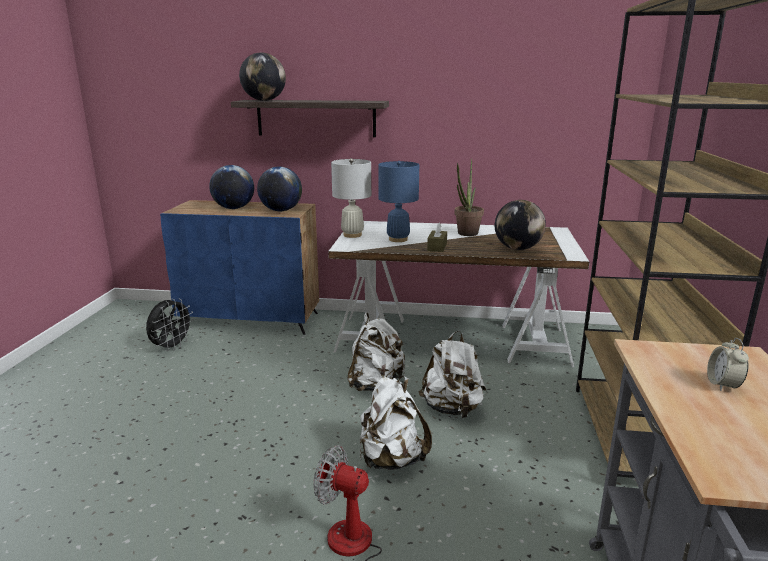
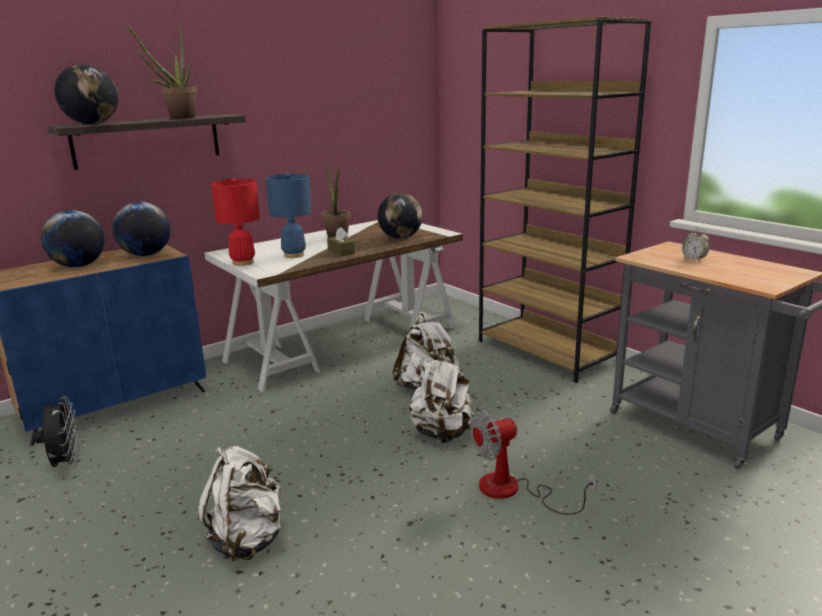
camera: 45 degrees left, 0 degrees up
white table lamp [331,158,371,238] -> red table lamp [211,178,260,266]
white backpack [347,313,405,391] -> white backpack moved to [197,446,284,561]
none -> potted plant [126,23,197,119]

